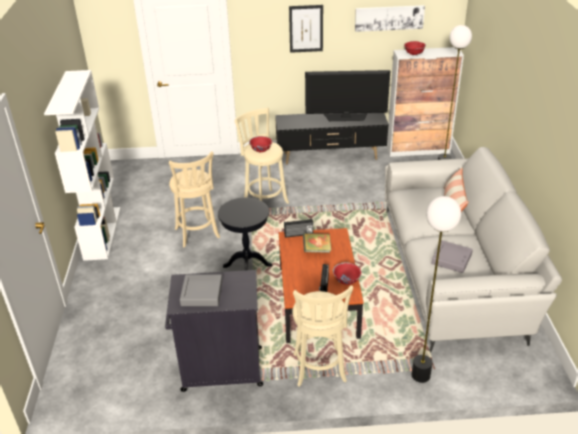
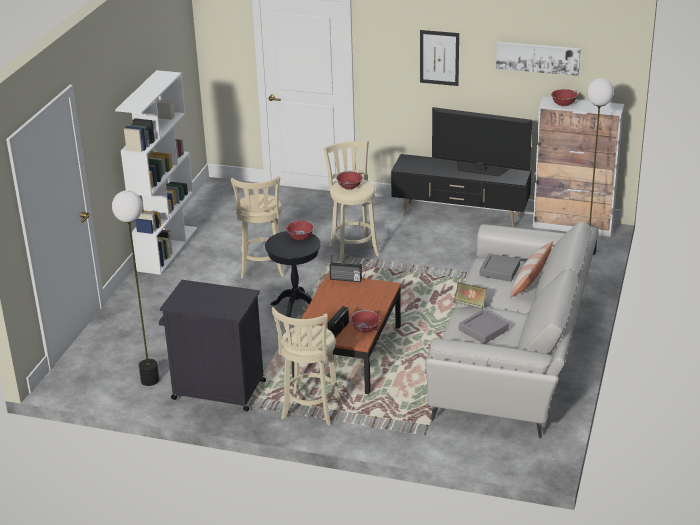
camera: 20 degrees right, 5 degrees down
grey tray [180,274,222,306] -> grey tray moved to [479,253,520,282]
book [303,233,331,253] -> book moved to [454,282,487,309]
floor lamp [412,196,461,383] -> floor lamp moved to [112,190,159,386]
none -> red bowl [286,220,314,240]

